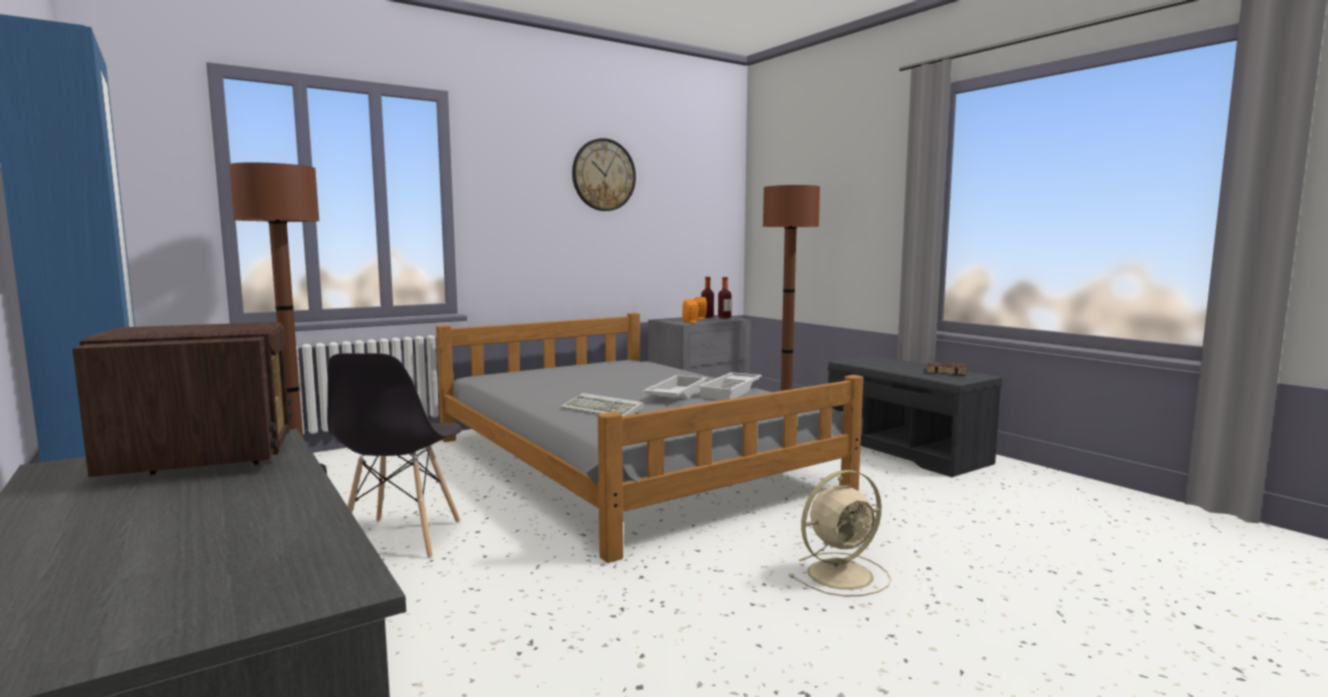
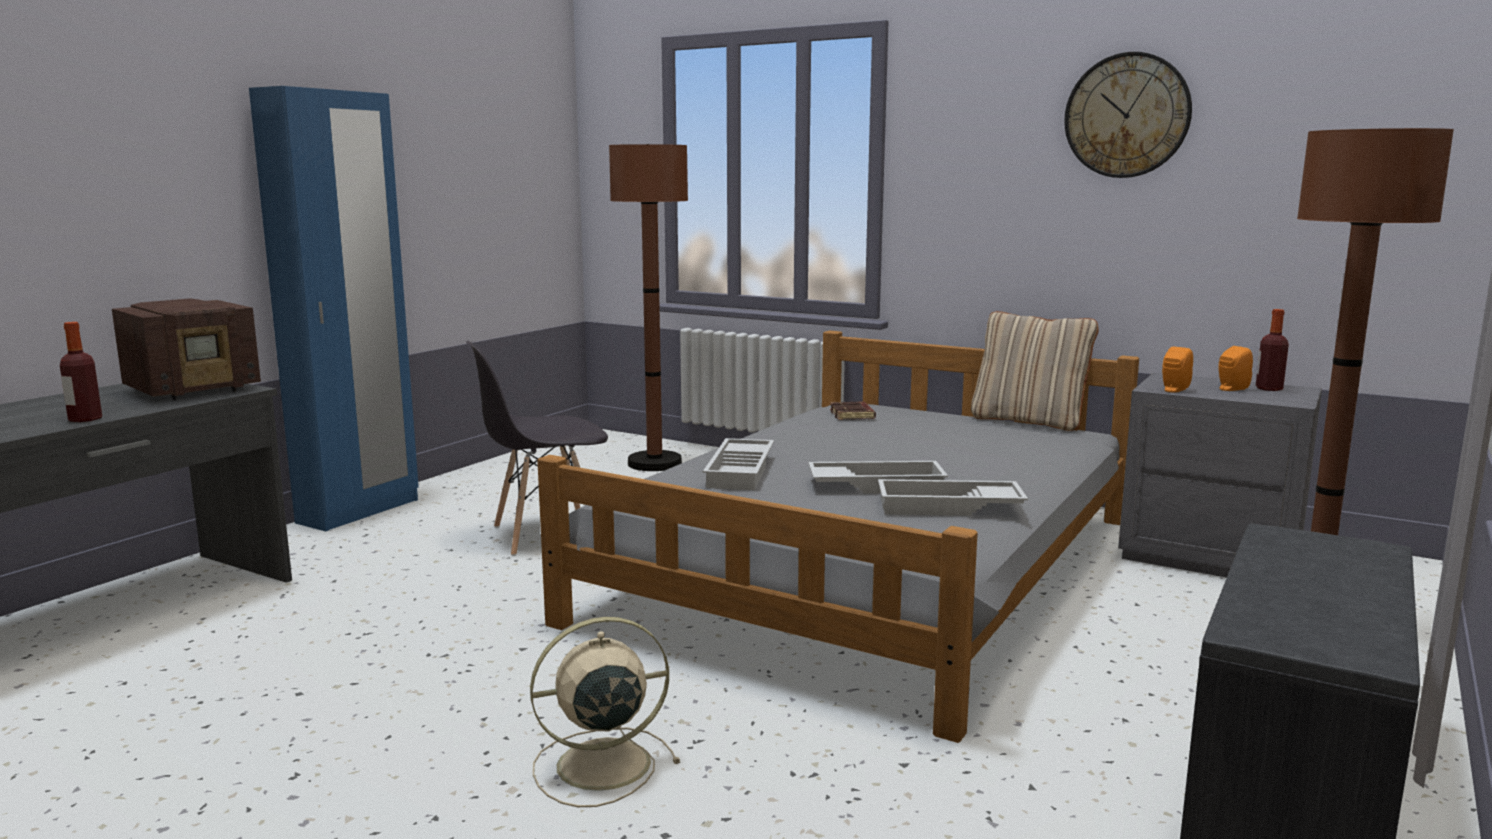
camera: 65 degrees right, 5 degrees up
keyboard [560,393,644,416] -> white tray [703,438,774,490]
bottle [718,277,731,319] -> bottle moved to [60,322,102,422]
beige fan [788,470,891,597] -> beige fan turned 120 degrees clockwise [530,617,680,807]
brown book [927,362,966,375] -> brown book moved to [830,402,876,420]
none -> beige pillow [971,311,1099,431]

